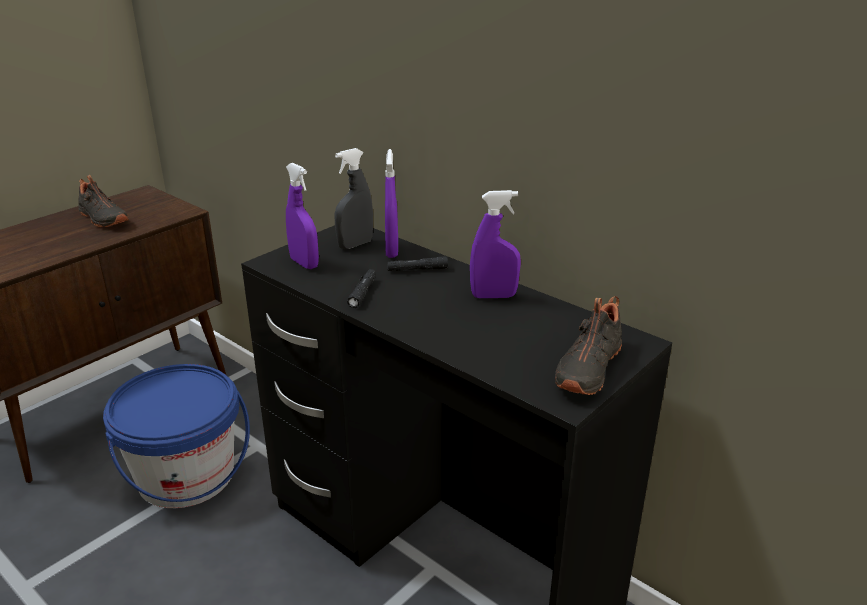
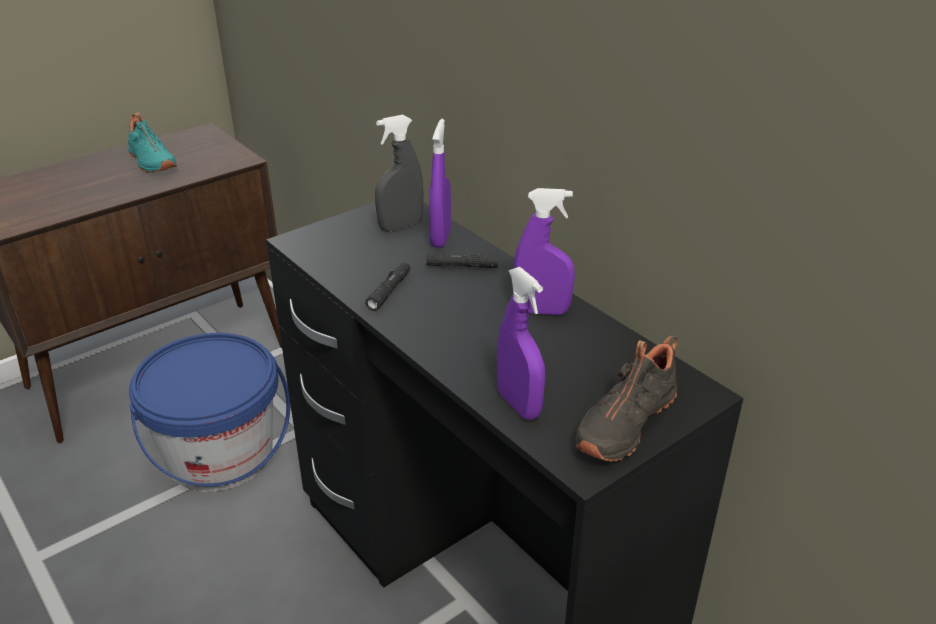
camera: 10 degrees right, 5 degrees up
black shoe [78,175,129,227] -> turquoise shoe [128,112,177,173]
purple spray bottle [286,163,319,269] -> purple spray bottle moved to [497,267,545,420]

